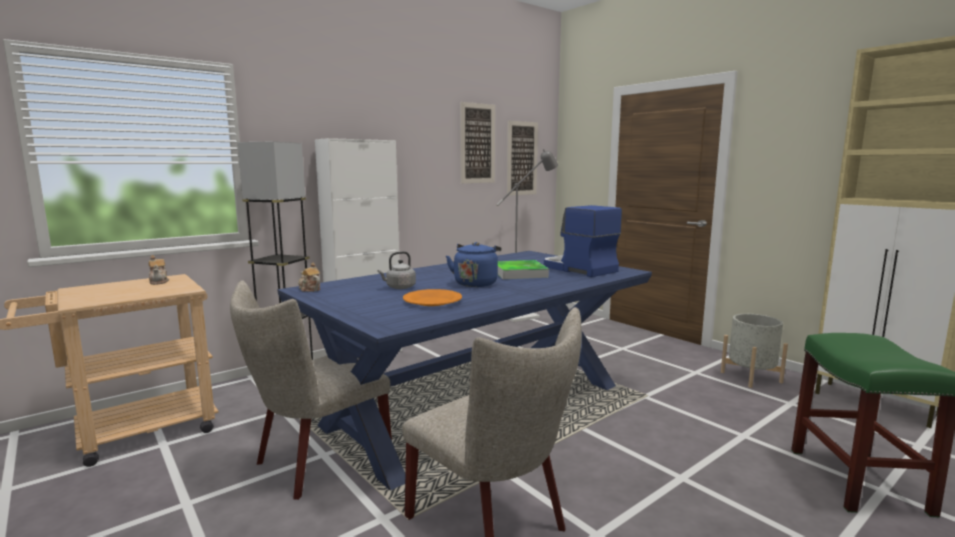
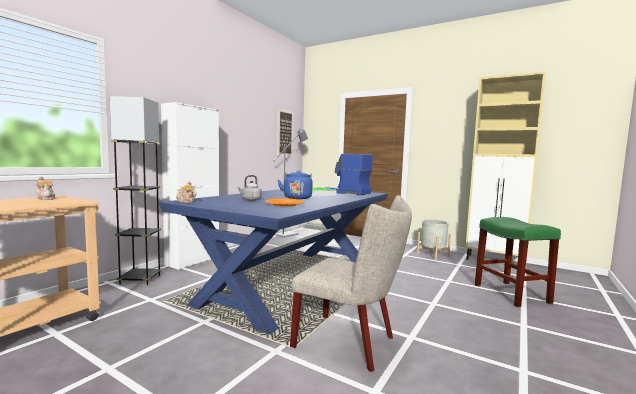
camera: 20 degrees left, 5 degrees down
beige chair [230,280,392,500] -> none
picture [460,102,495,183] -> none

